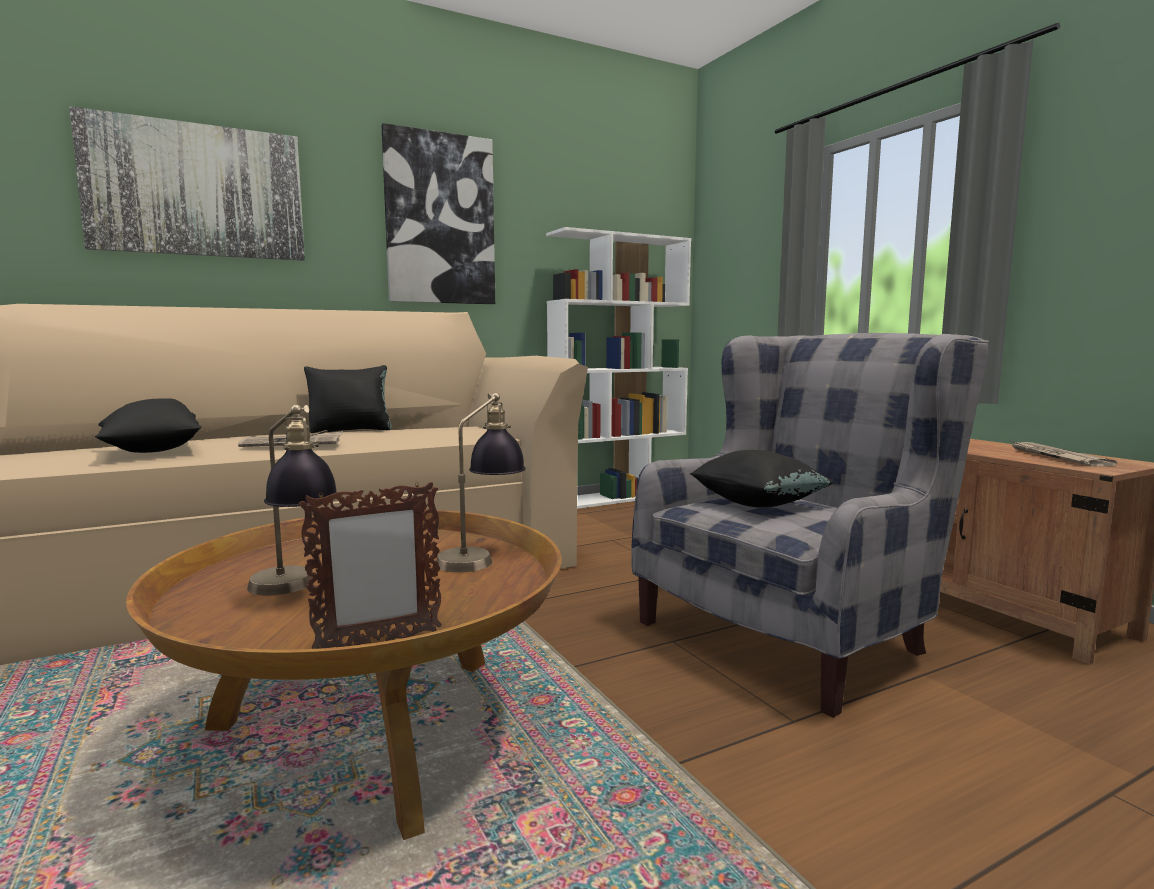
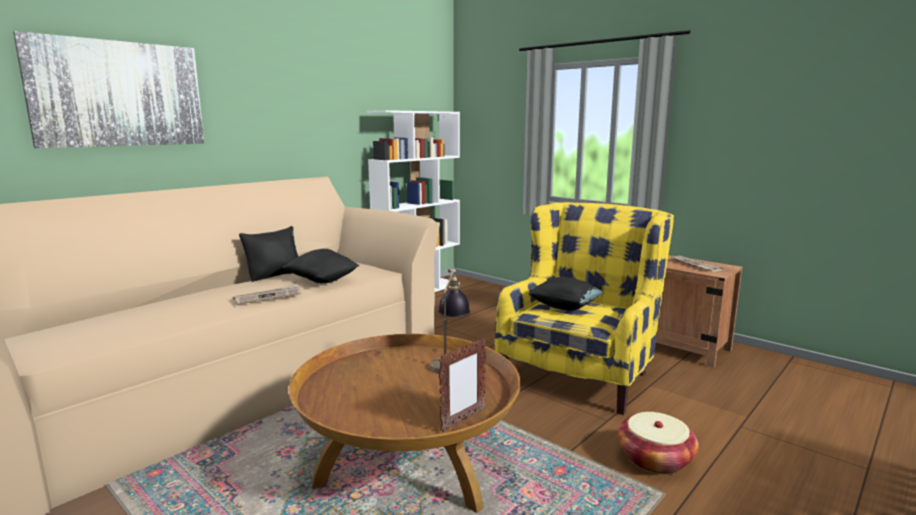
camera: 20 degrees left, 5 degrees up
black pillow [95,398,202,453] -> black pillow moved to [282,249,359,283]
table lamp [247,404,337,595] -> none
picture [381,123,495,304] -> none
grey armchair [631,333,989,718] -> yellow armchair [495,202,674,415]
none -> basket [618,412,699,474]

